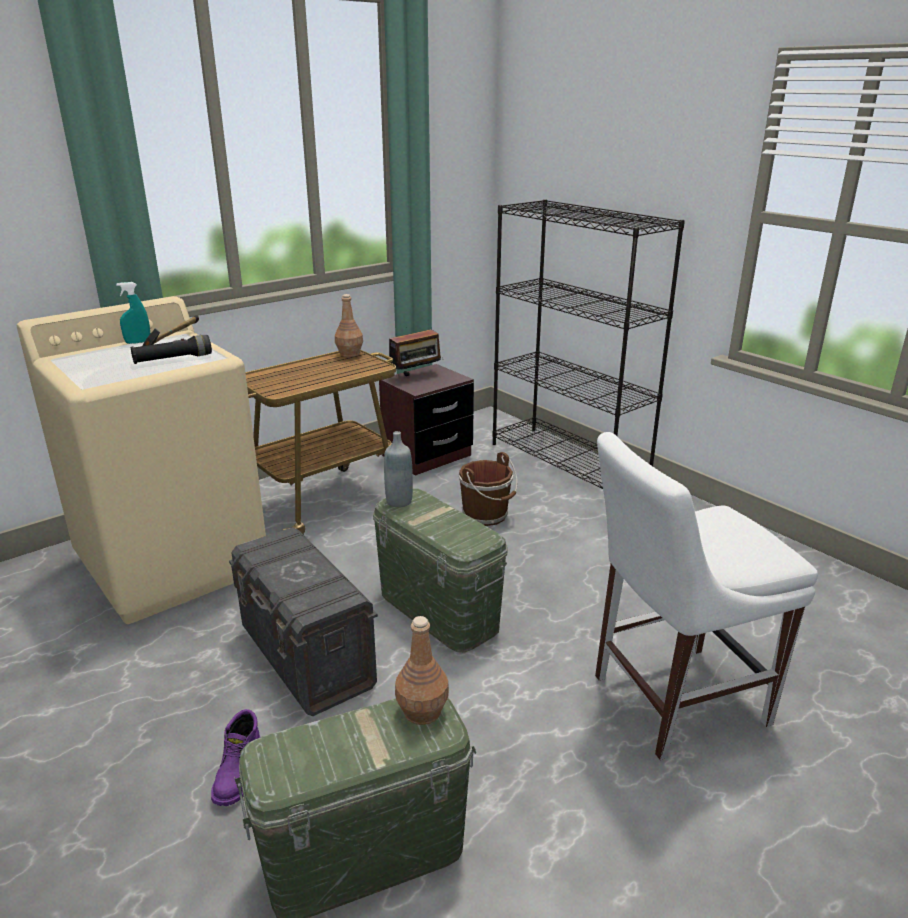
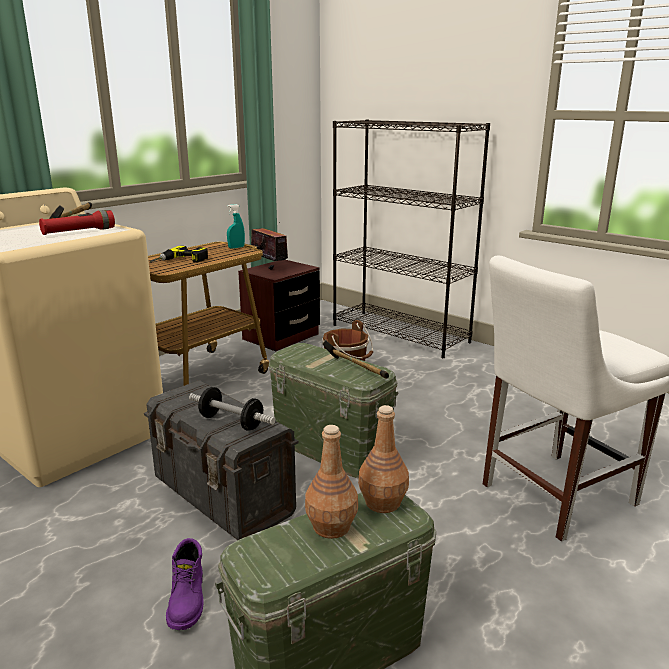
camera: 10 degrees left, 5 degrees down
turquoise spray bottle [116,282,150,344] -> turquoise spray bottle moved to [227,204,245,249]
black flashlight [131,335,212,364] -> red flashlight [39,210,115,235]
brown bottle [335,294,363,357] -> brown bottle moved to [305,425,358,539]
radio [383,329,444,376] -> radio turned 90 degrees counterclockwise [251,222,288,270]
grey bottle [384,431,413,507] -> none
none -> power drill [150,246,208,262]
none -> dumbbell [189,387,276,431]
none -> hammer [322,340,389,379]

